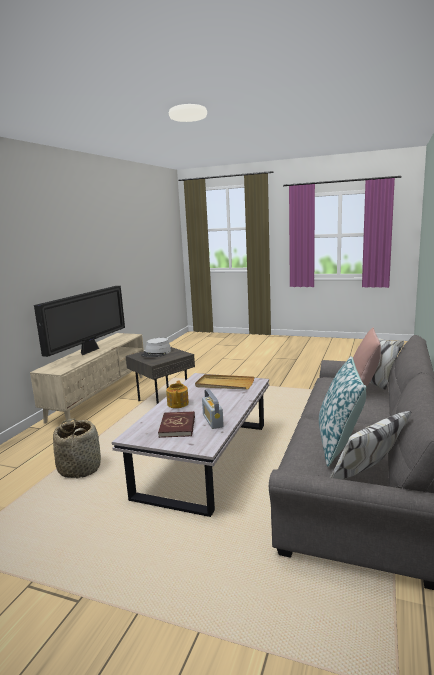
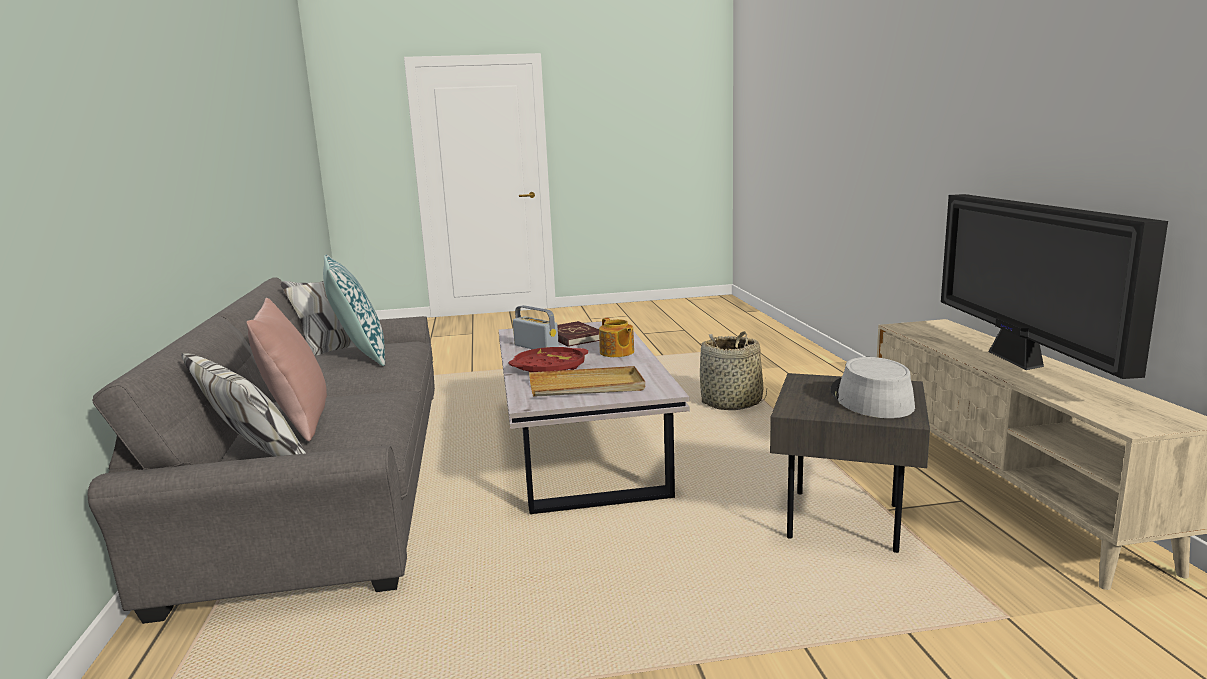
camera: 150 degrees right, 0 degrees up
none -> red tray [508,347,588,372]

